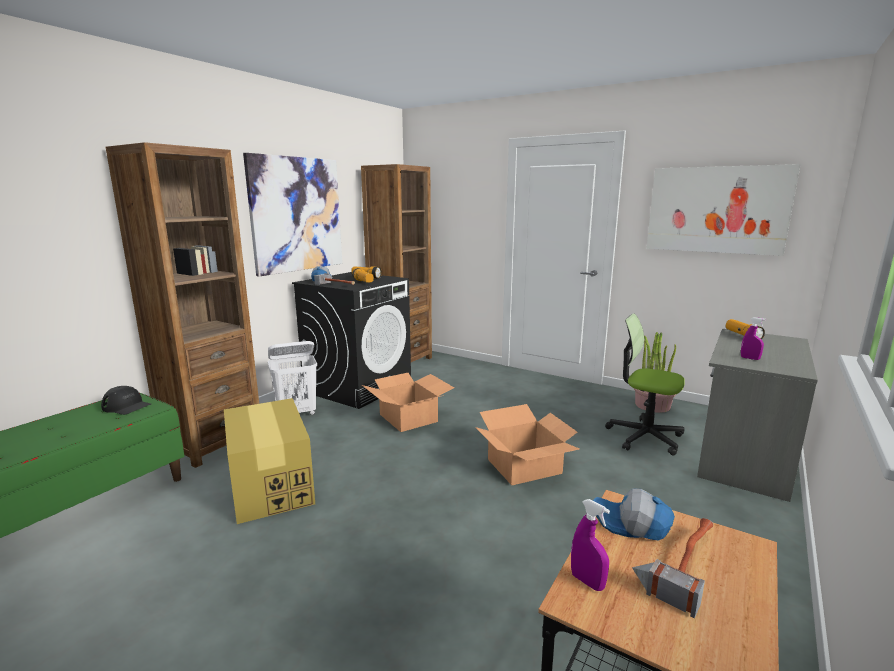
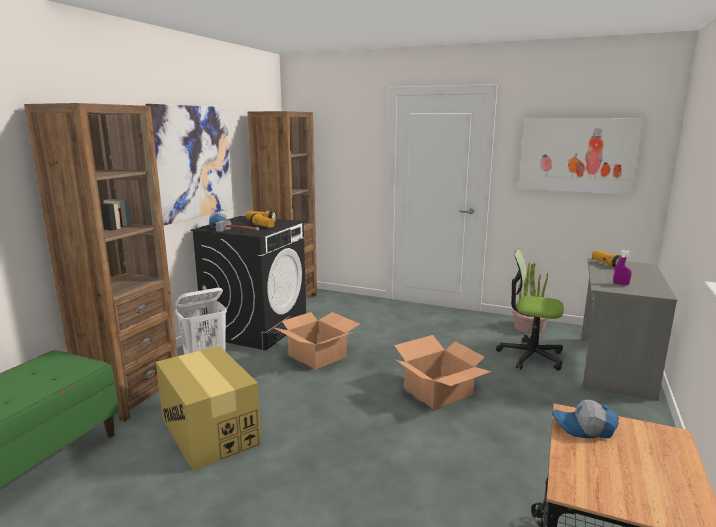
camera: 10 degrees left, 0 degrees up
black cap [101,386,151,415] -> none
purple spray bottle [571,499,610,591] -> none
hammer [632,518,713,619] -> none

